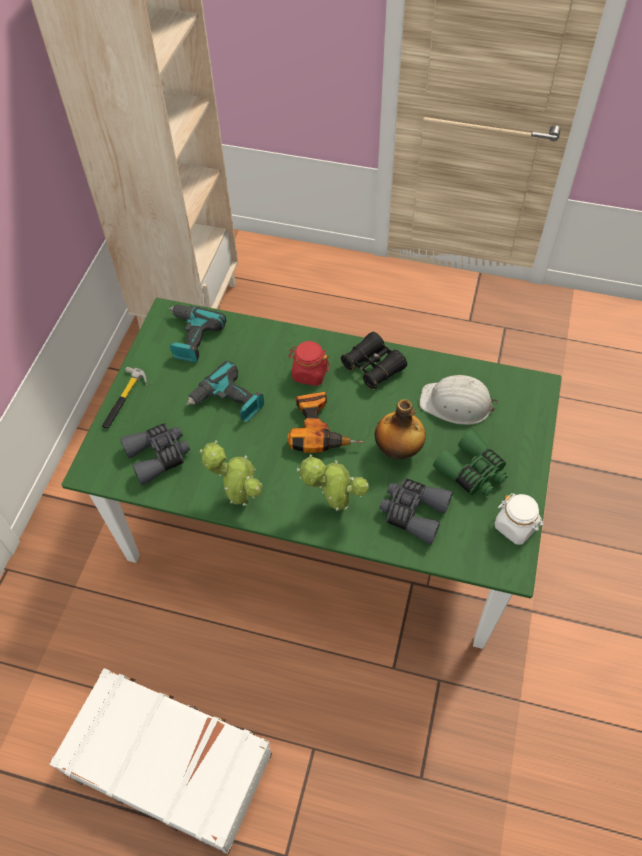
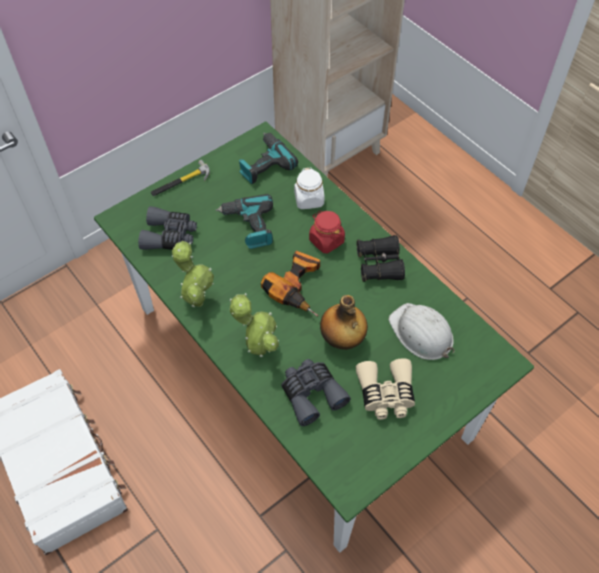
camera: 35 degrees right, 0 degrees up
green binoculars [433,429,508,496] -> beige binoculars [356,358,415,420]
white jar [495,493,543,545] -> white jar moved to [294,168,324,209]

